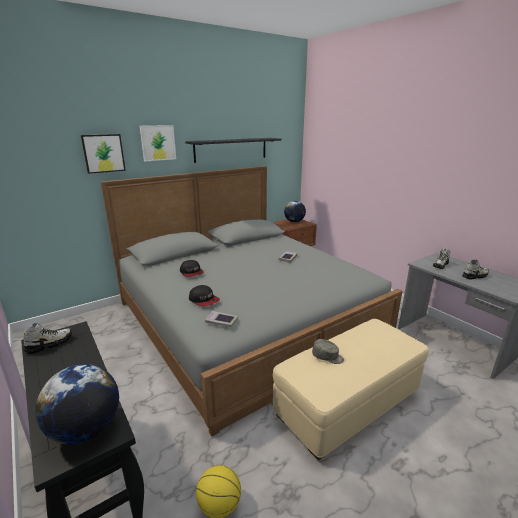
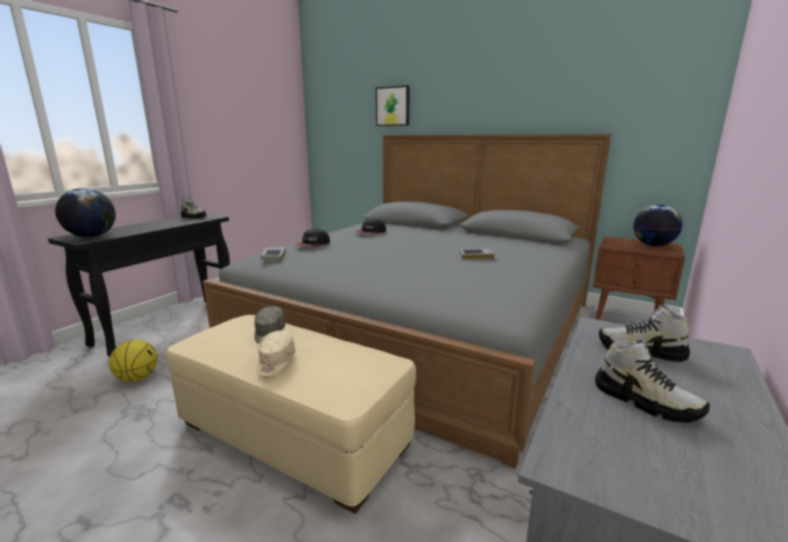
camera: 65 degrees right, 5 degrees down
picture [140,125,176,161] -> none
black shelf [185,138,282,163] -> none
none -> beige cap [257,330,295,376]

